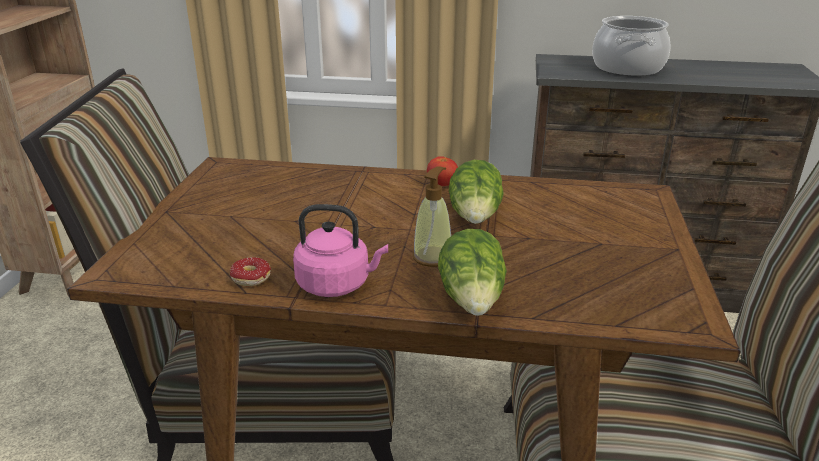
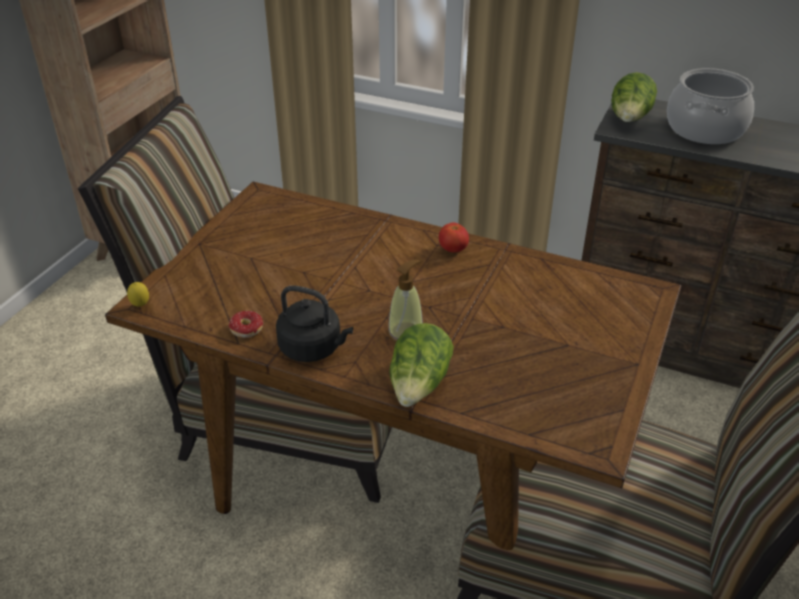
camera: 15 degrees right, 10 degrees up
pink kettle [293,204,388,297] -> black kettle [276,286,353,362]
lettuce [449,160,504,224] -> lettuce moved to [611,72,657,122]
none -> lemon [127,282,149,307]

